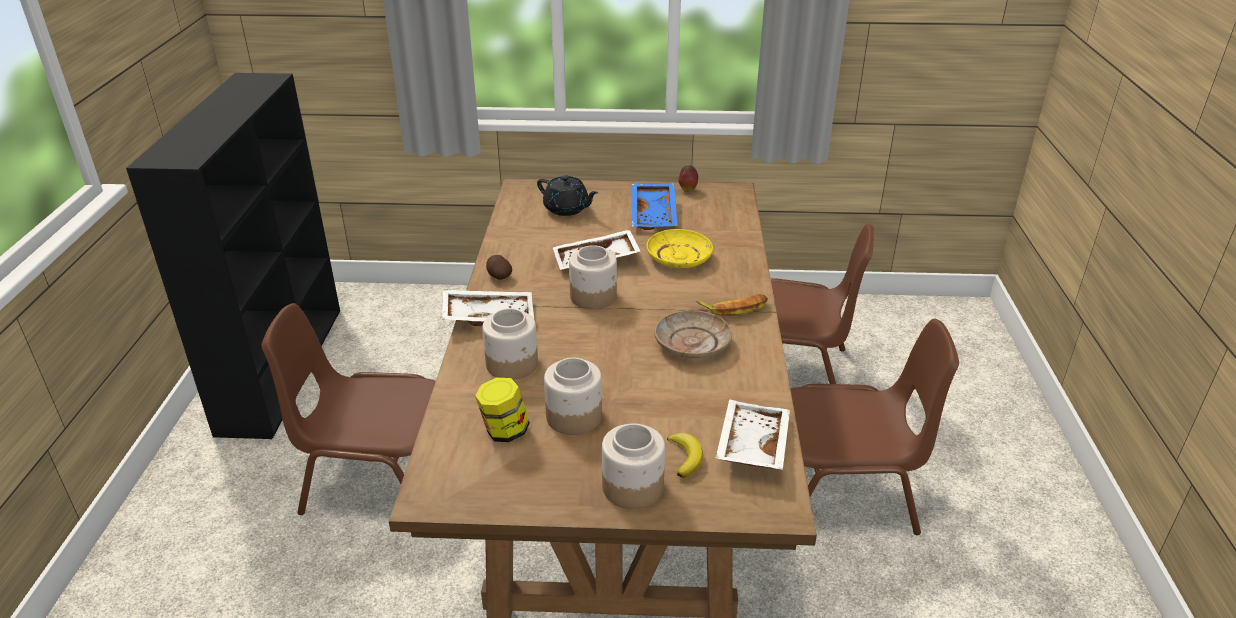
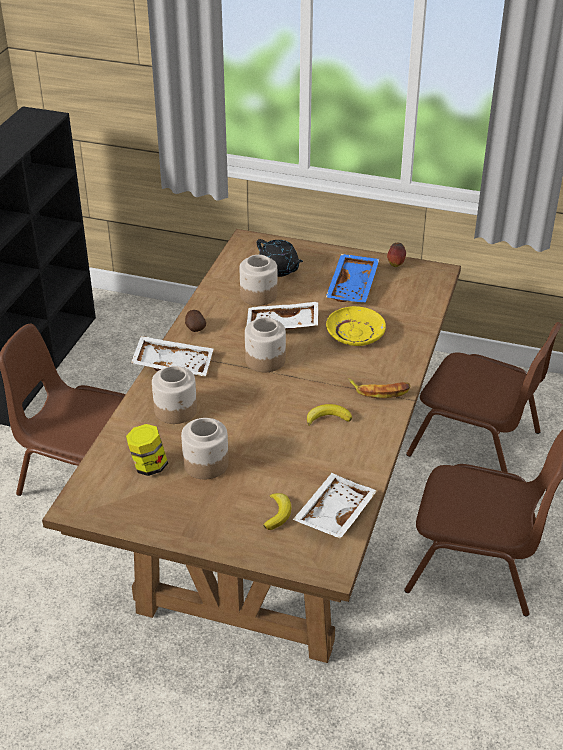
camera: 15 degrees right, 5 degrees up
jar [602,423,665,509] -> jar moved to [240,255,277,306]
beige plate [654,311,732,358] -> banana [307,404,352,426]

